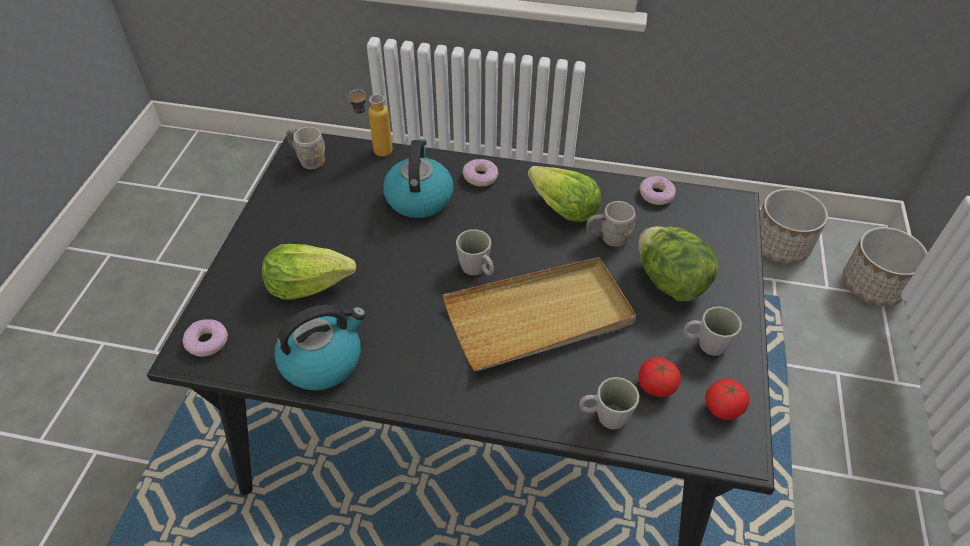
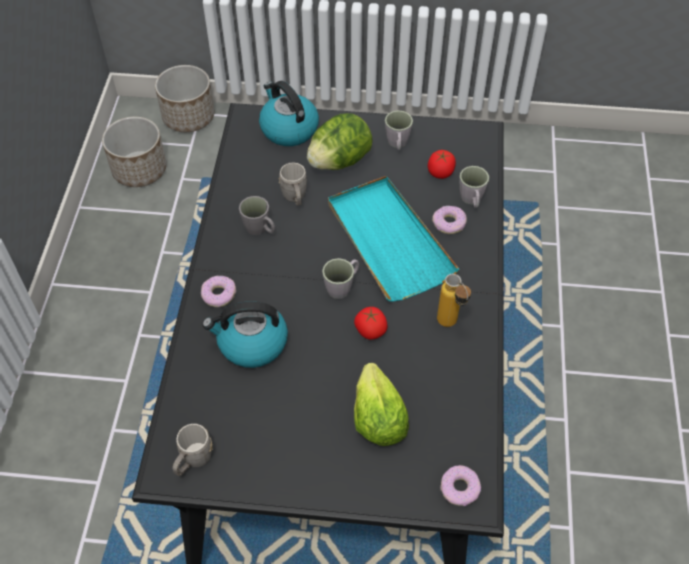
camera: 95 degrees left, 5 degrees up
kettle [274,305,366,391] -> kettle moved to [259,81,319,146]
bottle [348,89,393,157] -> bottle moved to [437,274,471,327]
beige tray [443,257,636,372] -> turquoise tray [328,176,459,302]
lettuce [528,166,601,222] -> grey mug [239,196,275,235]
donut [639,176,676,205] -> donut moved to [432,206,467,234]
tomato [705,379,750,420] -> tomato moved to [354,307,387,340]

